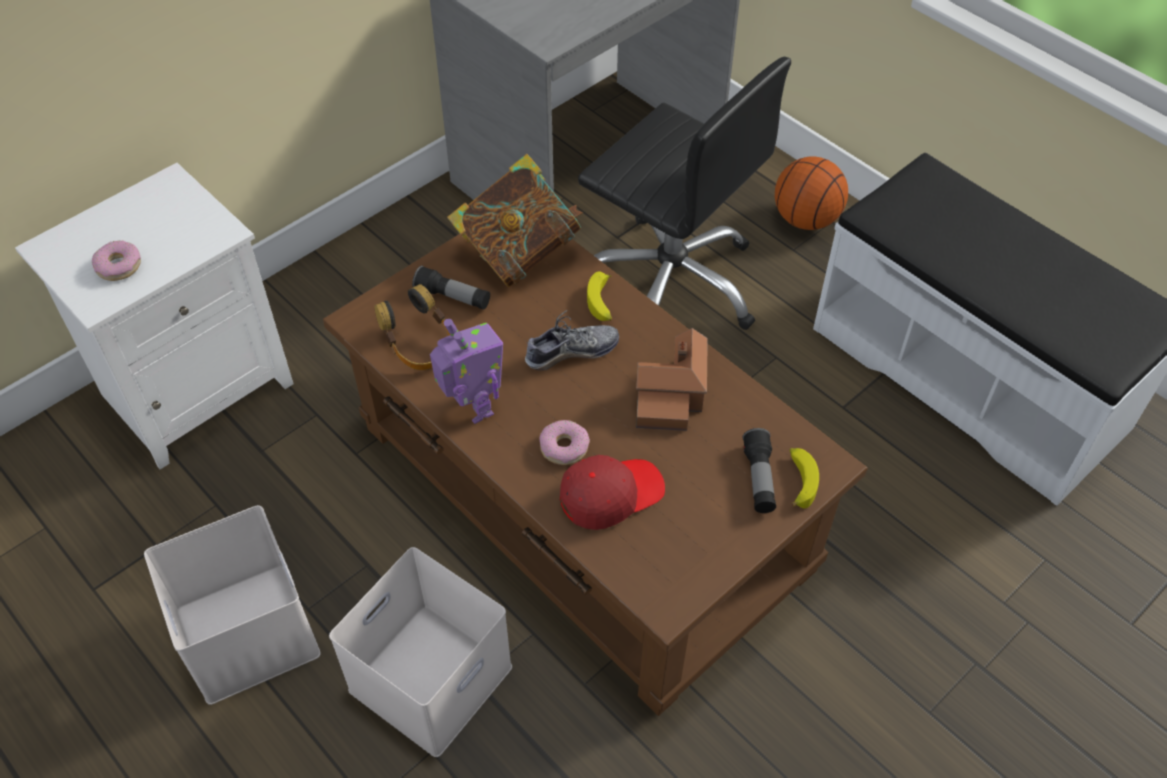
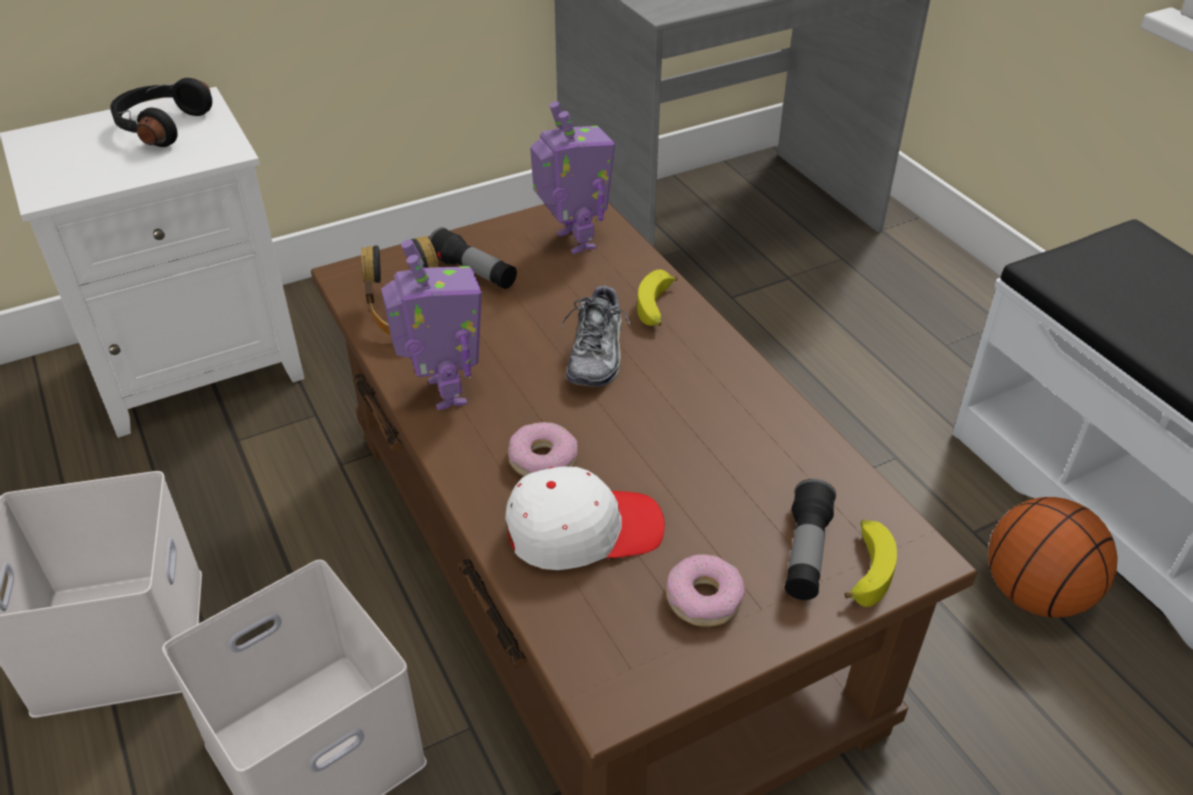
camera: 15 degrees right, 10 degrees down
donut [92,241,141,281] -> donut moved to [666,554,745,626]
book [447,154,583,287] -> toy robot [530,101,615,254]
shoe [525,310,619,371] -> shoe turned 105 degrees clockwise [561,280,630,387]
red cap [560,455,665,530] -> white cap [505,467,665,570]
black office chair [578,57,791,330] -> none
toy house [636,328,708,431] -> none
basketball [775,156,848,230] -> basketball moved to [988,497,1117,618]
none -> black headphones [110,78,212,147]

